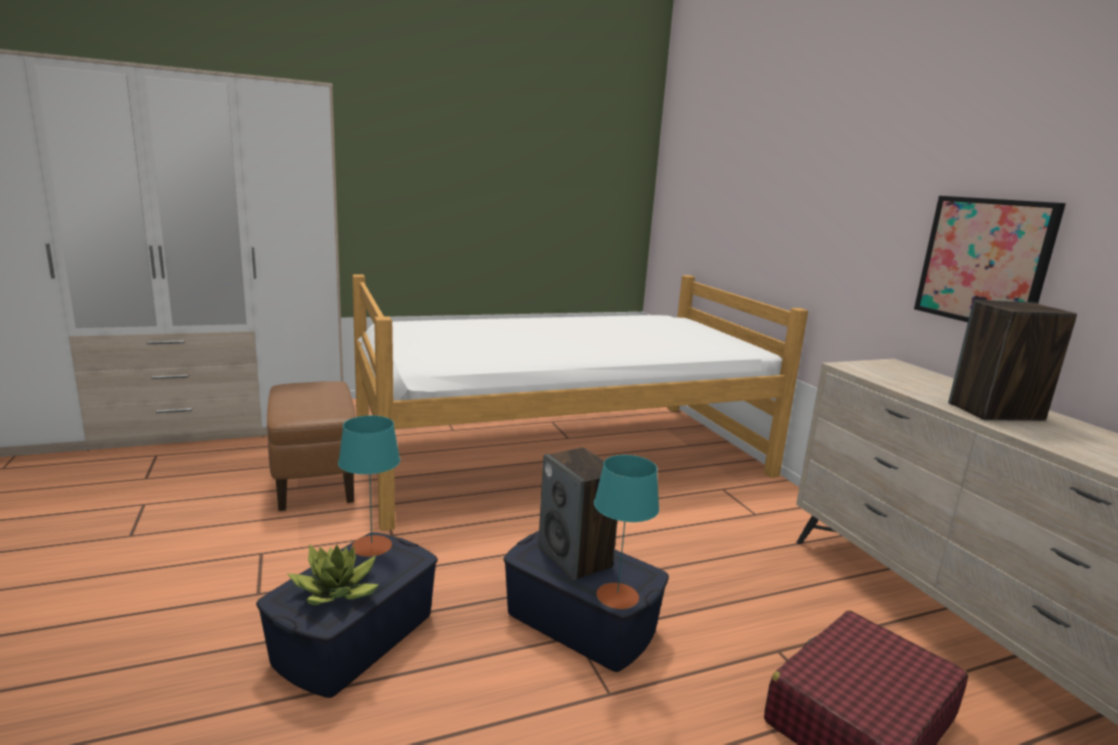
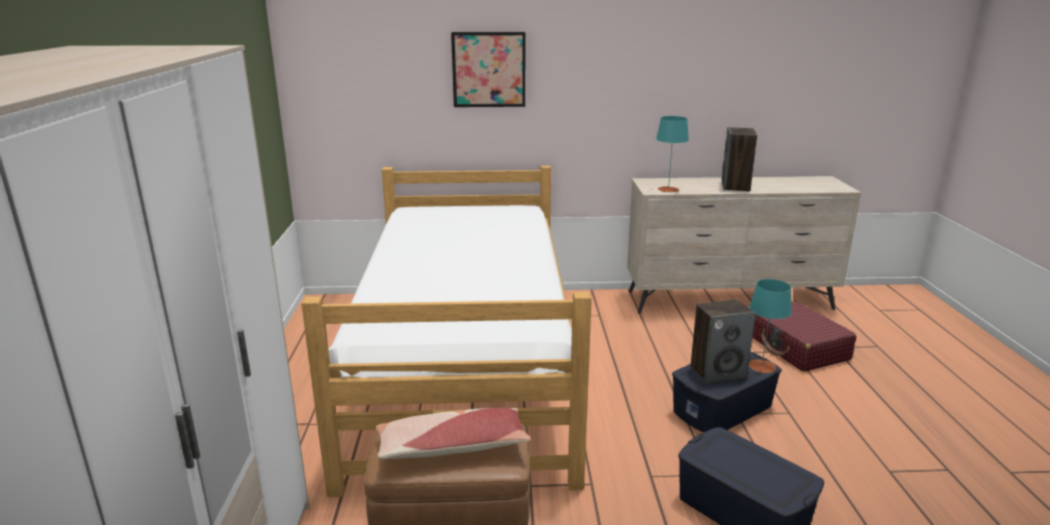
camera: 70 degrees left, 5 degrees up
potted plant [287,544,380,605] -> none
turquoise table lamp [338,416,400,557] -> turquoise table lamp moved to [656,116,689,192]
picture [914,196,1066,322] -> picture moved to [451,32,525,107]
none -> pillow [376,408,531,459]

